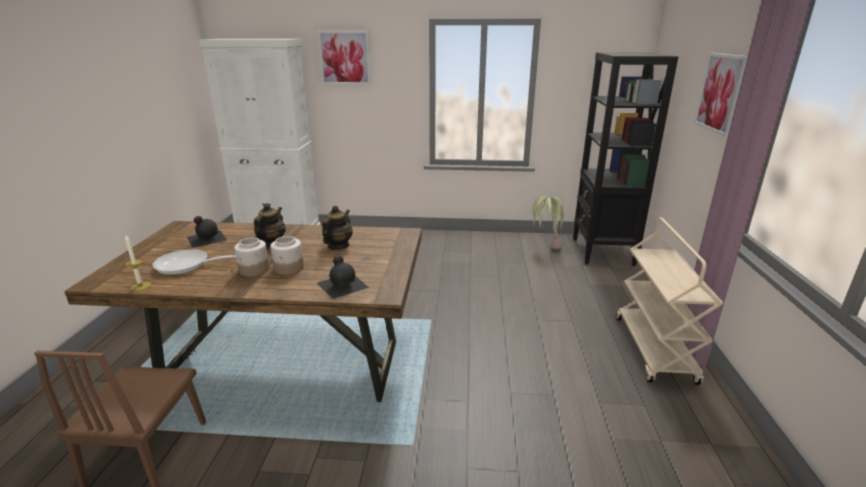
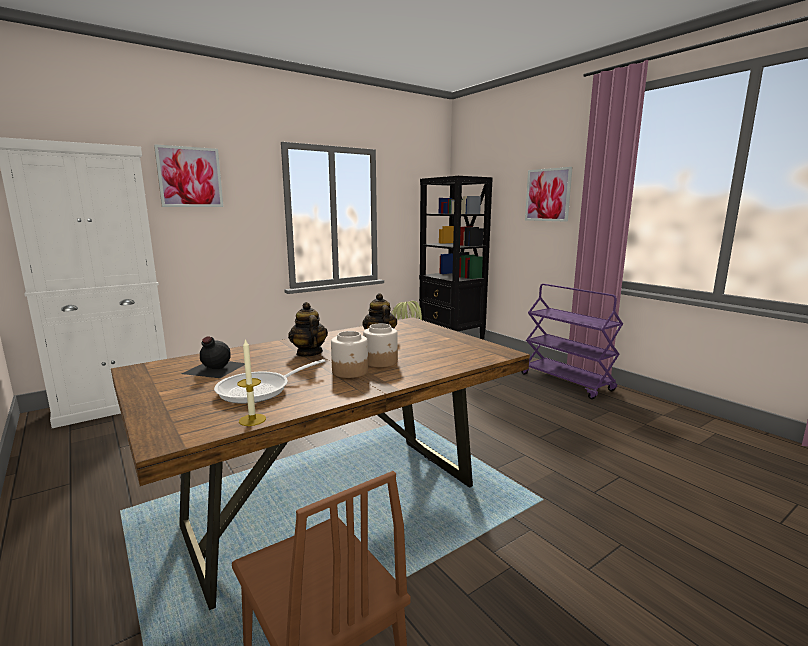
camera: 40 degrees left, 10 degrees down
black bottle [317,256,369,299] -> none
beige cart [616,217,723,385] -> purple cart [522,284,623,399]

